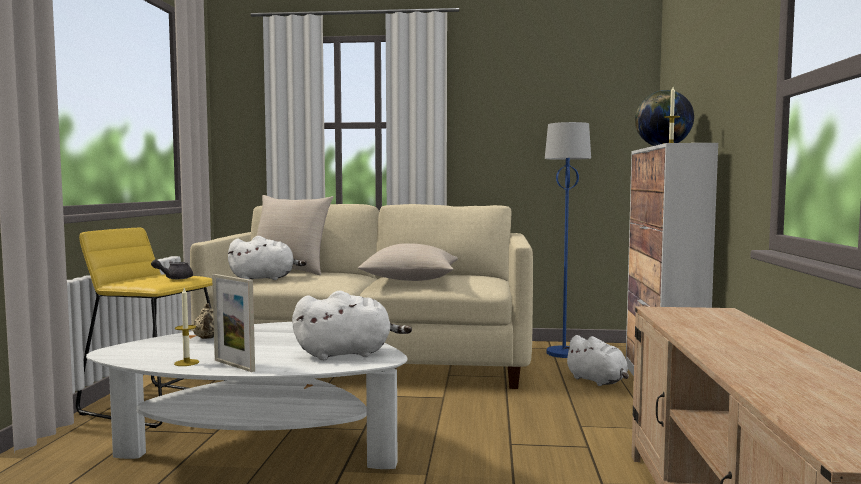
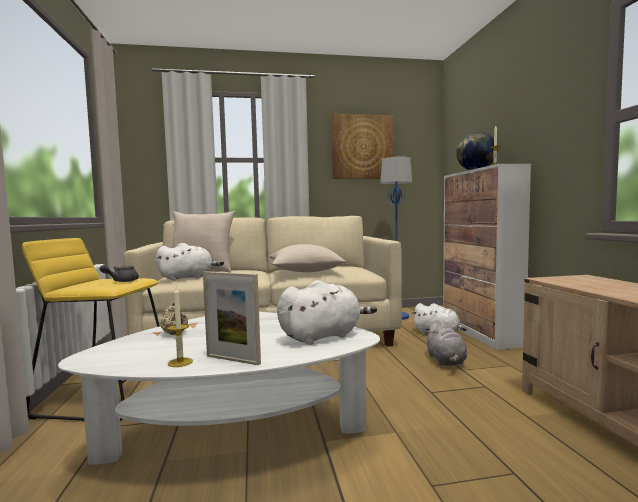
camera: 15 degrees left, 0 degrees up
none -> picture [332,114,394,179]
none -> grey plush toy [425,320,467,366]

